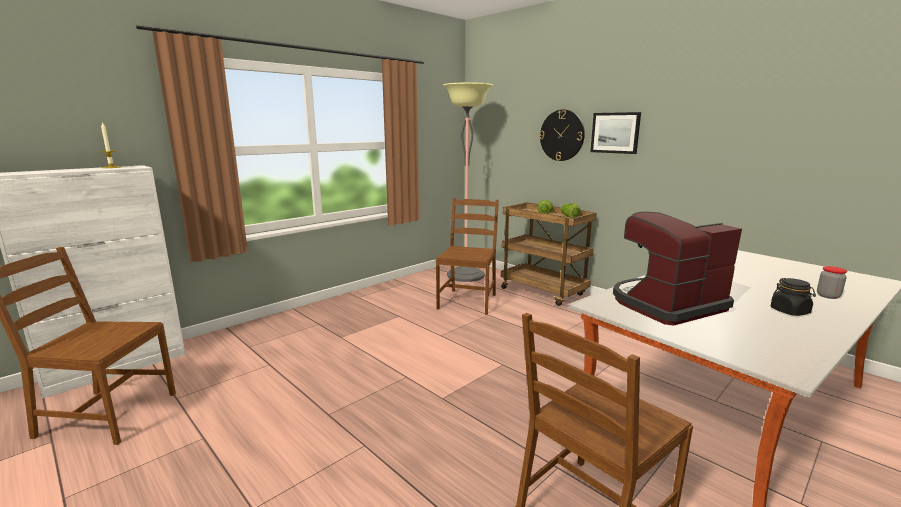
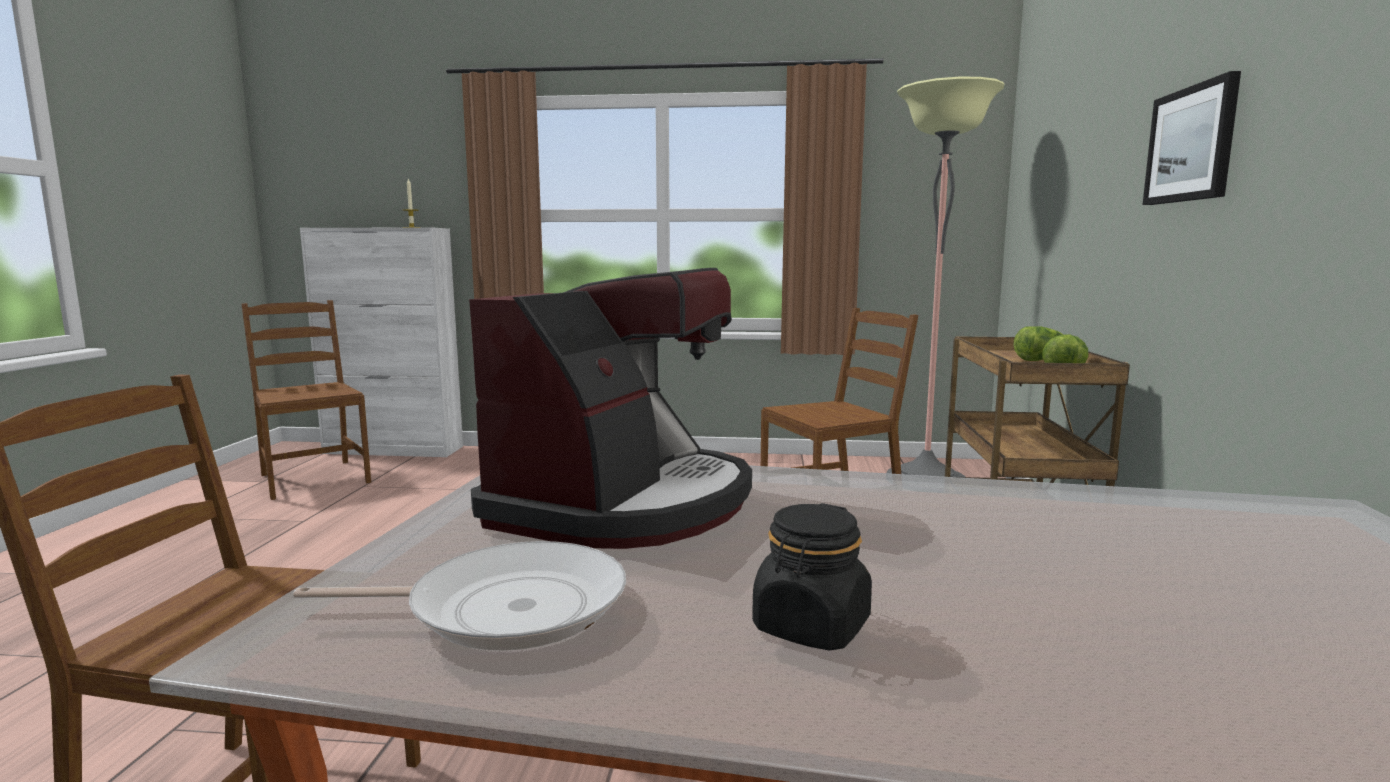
camera: 50 degrees right, 5 degrees down
wall clock [539,110,585,161] -> none
coffee machine [613,212,742,326] -> coffee machine turned 90 degrees clockwise [469,268,752,549]
jar [817,266,847,299] -> none
none -> frying pan [293,541,626,651]

